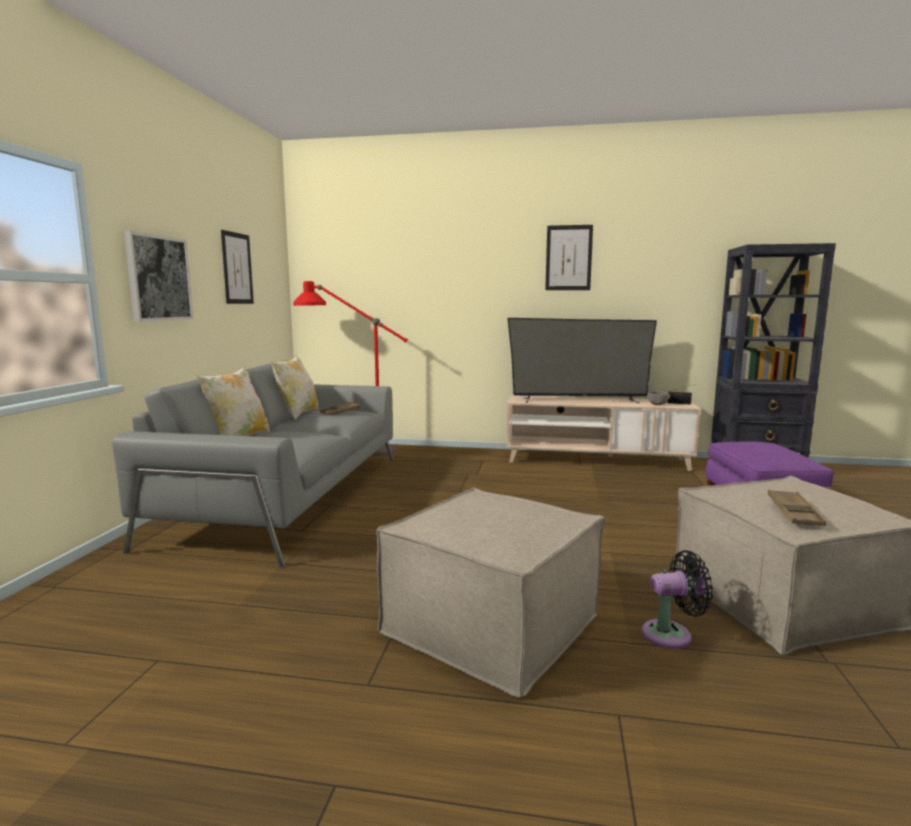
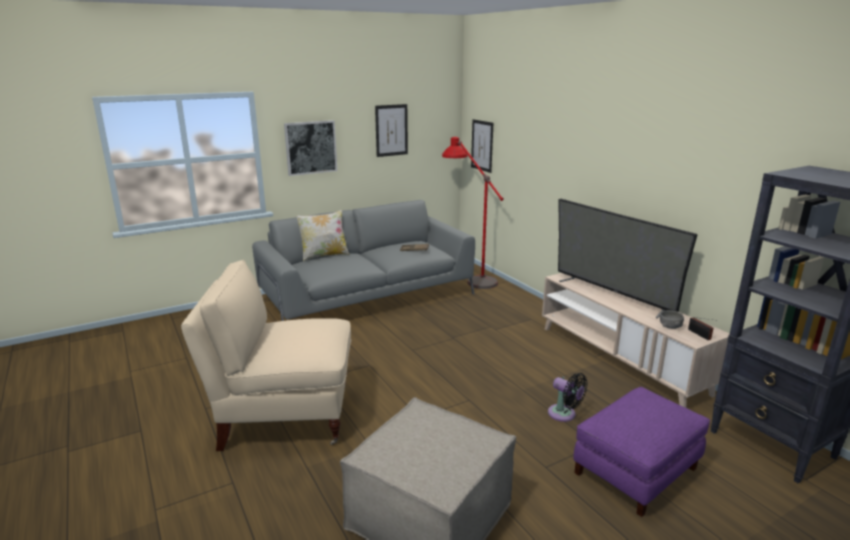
camera: 50 degrees right, 10 degrees up
pillow [271,355,318,420] -> none
beige ottoman [376,488,605,697] -> beige armchair [181,260,351,451]
picture [545,225,593,290] -> picture moved to [471,119,493,173]
black fan [642,550,713,649] -> black fan moved to [548,373,588,422]
brown tray [768,490,826,526] -> none

